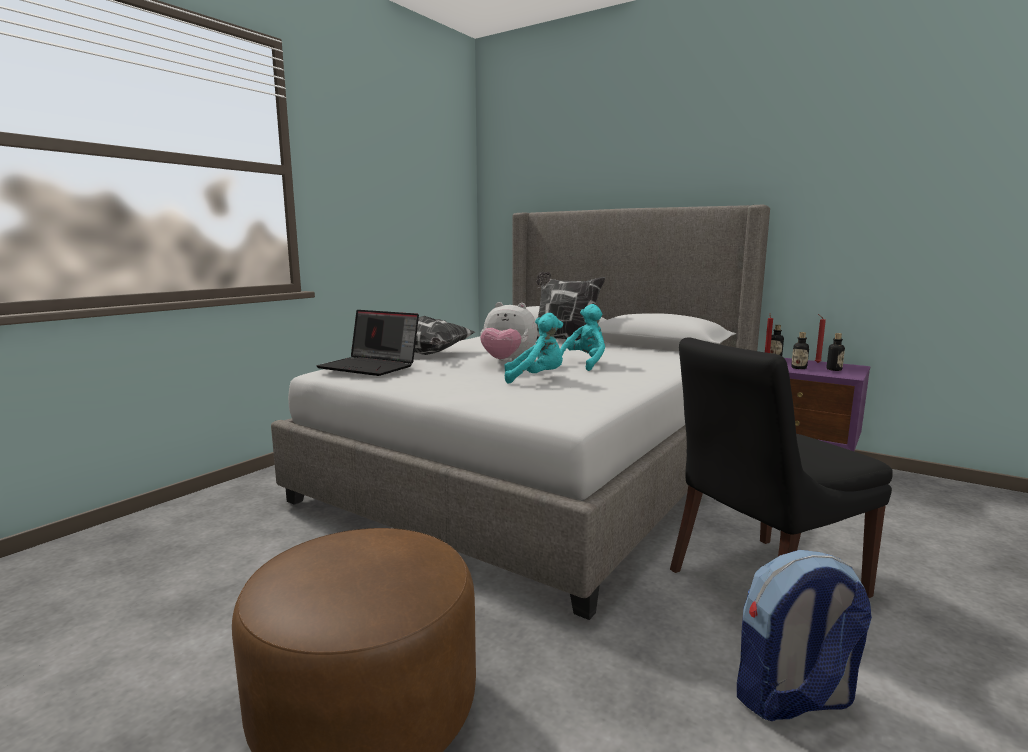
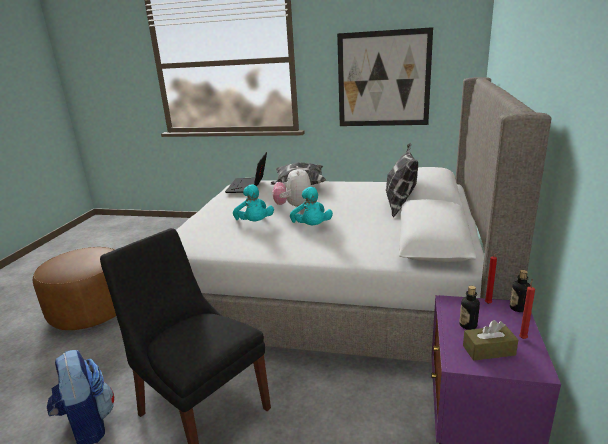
camera: 70 degrees right, 10 degrees up
turquoise plush toy [560,304,605,371] -> turquoise plush toy turned 60 degrees clockwise [290,187,333,225]
bottle [826,333,845,371] -> brown tissue box [463,320,518,361]
none -> picture [337,27,433,126]

